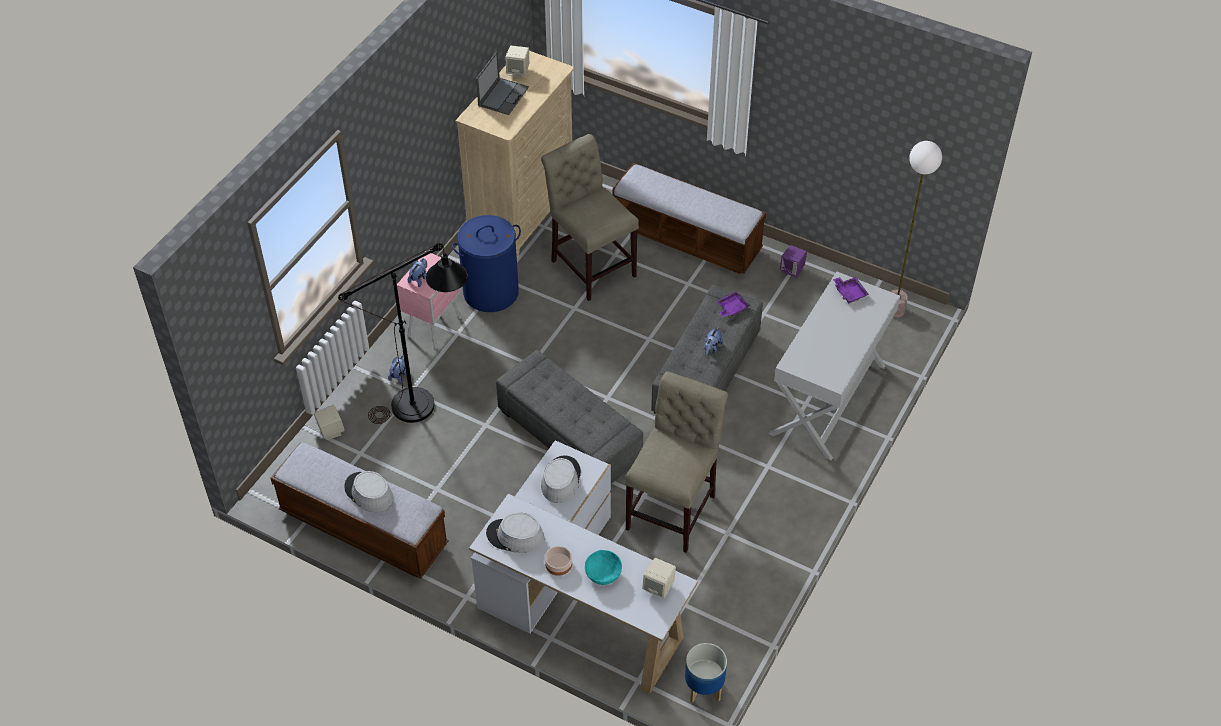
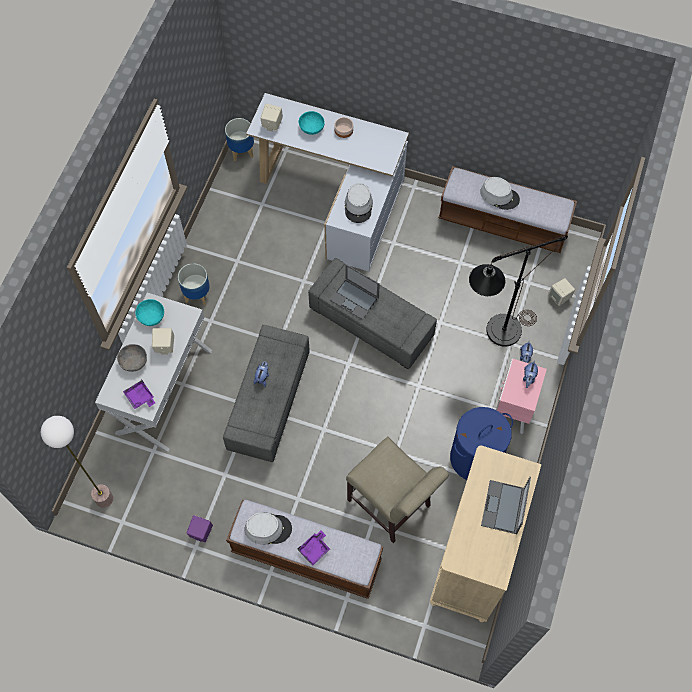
camera: 170 degrees right, 15 degrees up
grey hat [486,513,544,553] -> grey hat moved to [244,512,292,545]
beige speaker [506,46,529,78] -> beige speaker moved to [152,328,174,354]
beige chair [625,372,728,553] -> none
purple tray [717,291,750,317] -> purple tray moved to [297,531,330,566]
none -> grey bowl [117,344,147,372]
none -> turquoise bowl [135,299,164,326]
none -> planter [178,263,210,306]
none -> laptop [330,264,380,320]

